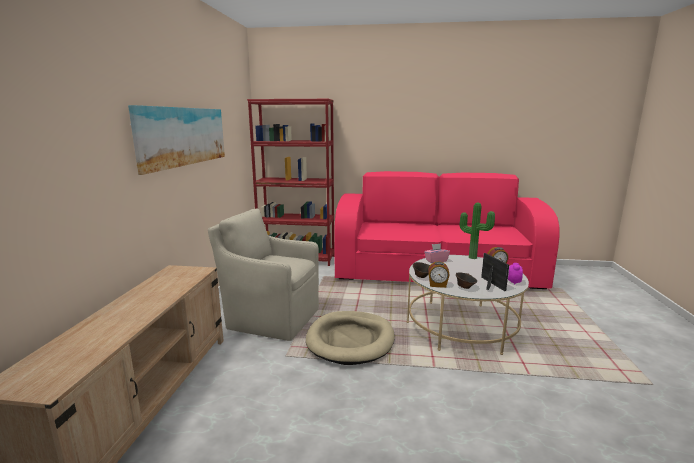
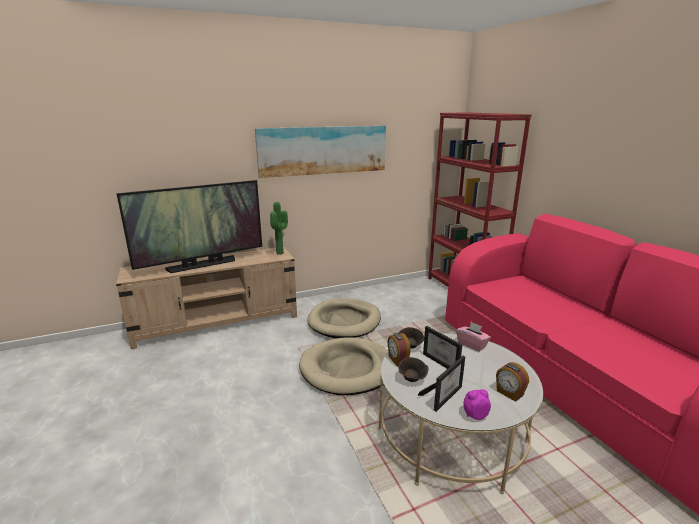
camera: 60 degrees right, 5 degrees up
beige armchair [208,209,319,341] -> beige dog bed [307,298,381,339]
potted plant [460,203,495,259] -> potted plant moved to [270,202,288,255]
none -> television [116,180,262,273]
none -> picture frame [423,326,462,369]

